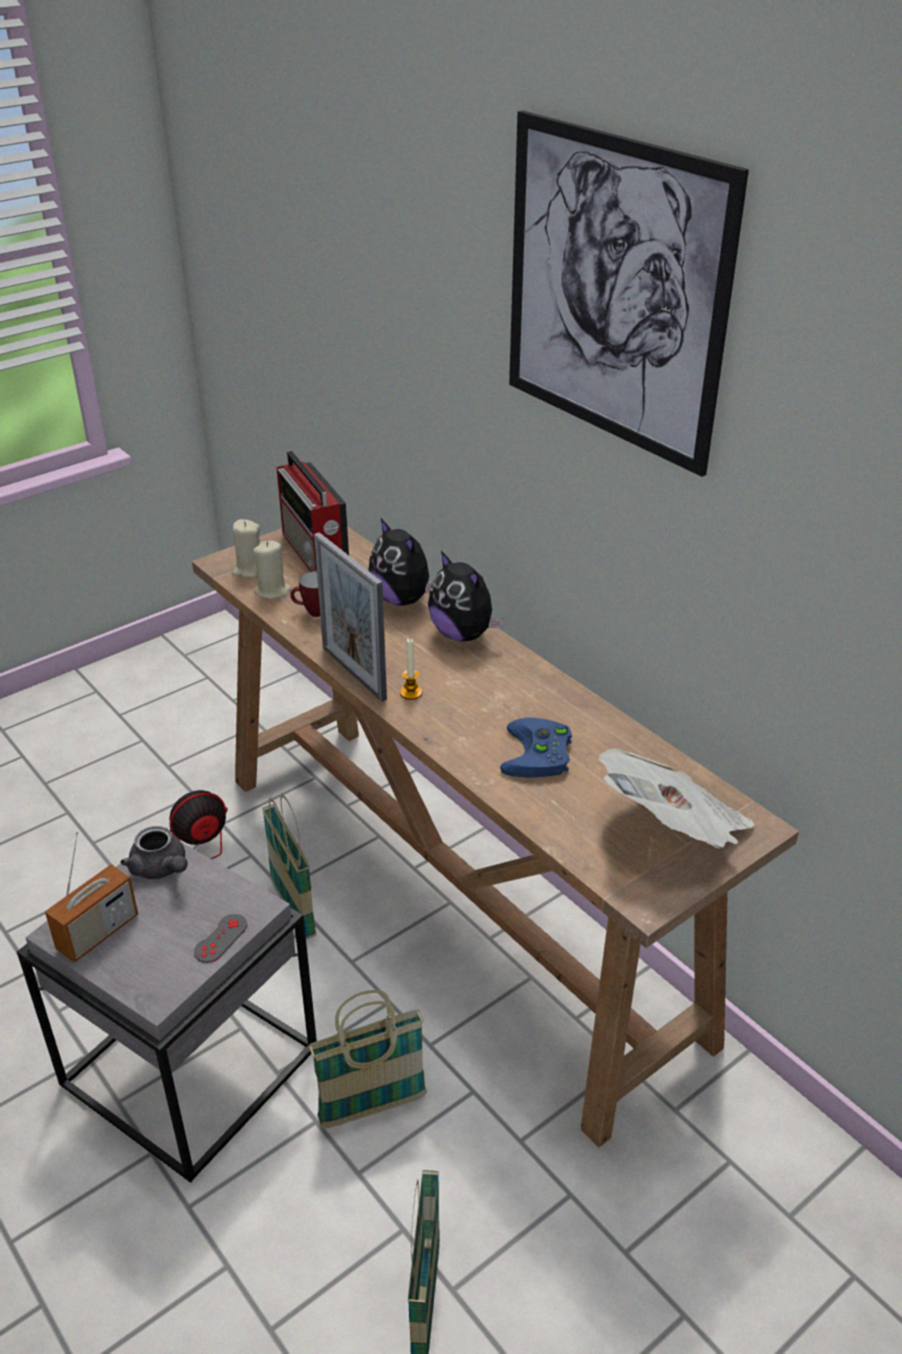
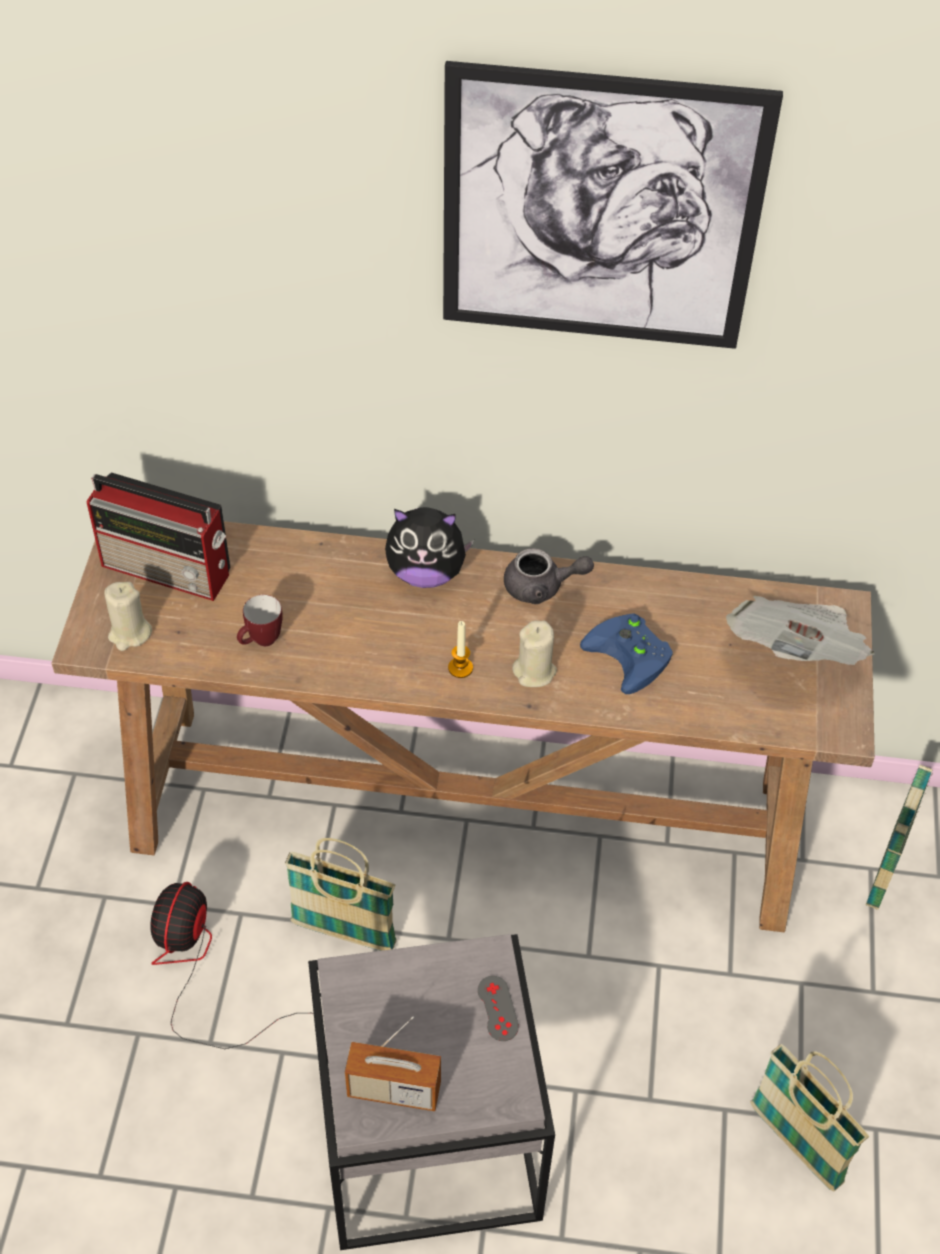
camera: 45 degrees left, 15 degrees up
radio [45,831,138,963] -> radio turned 105 degrees clockwise [345,1016,441,1111]
grey teapot [121,826,188,879] -> grey teapot moved to [504,548,594,604]
beige candle [253,541,291,599] -> beige candle moved to [512,620,557,687]
basket [309,990,427,1128] -> basket moved to [866,765,933,910]
picture frame [314,532,387,702] -> none
plush toy [369,517,433,606] -> none

